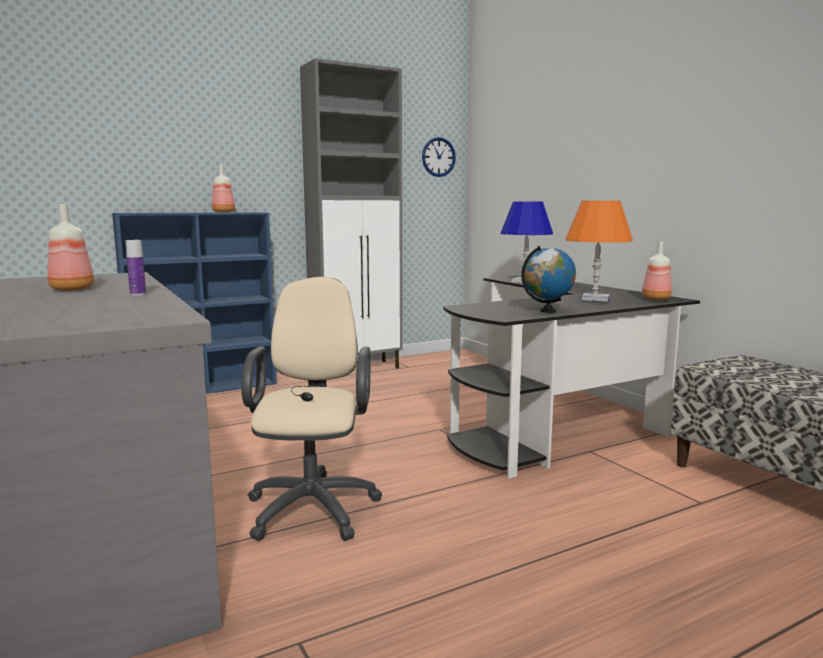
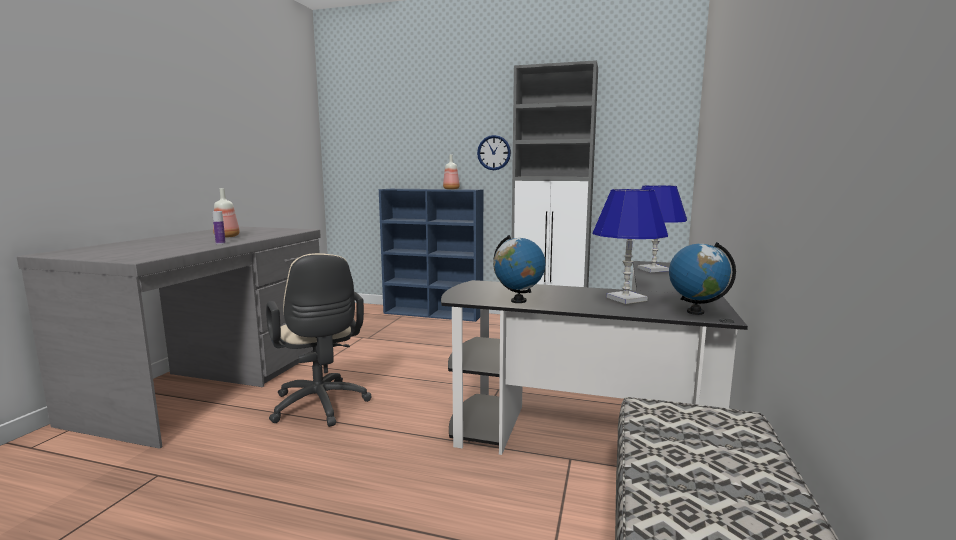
camera: 45 degrees right, 0 degrees up
beige office chair [241,277,382,541] -> beige office chair turned 105 degrees clockwise [266,253,371,427]
wall clock [422,137,456,177] -> wall clock moved to [477,135,511,170]
orange table lamp [565,201,633,302] -> blue table lamp [593,189,668,304]
bottle [642,241,672,300] -> globe [669,242,736,315]

